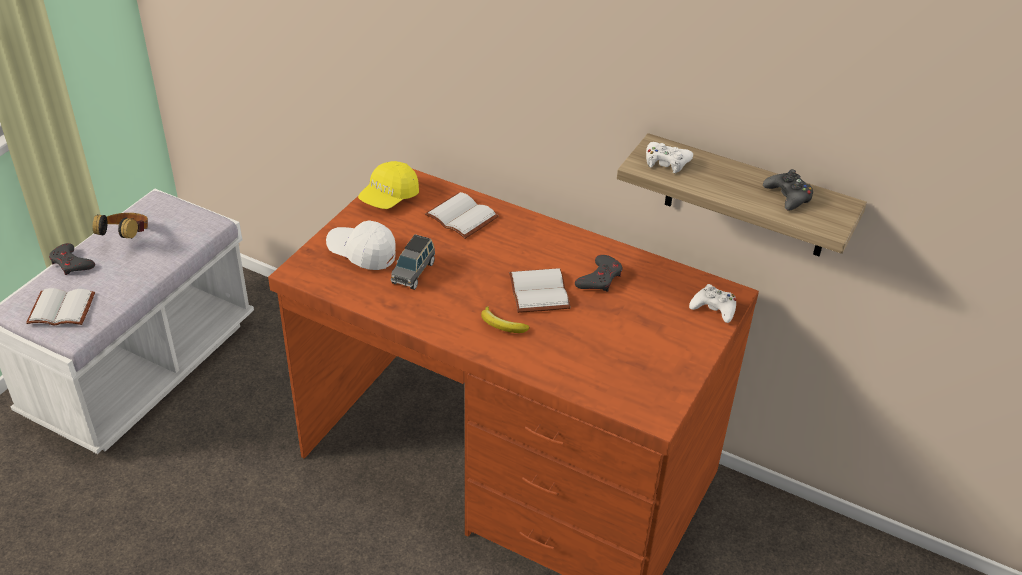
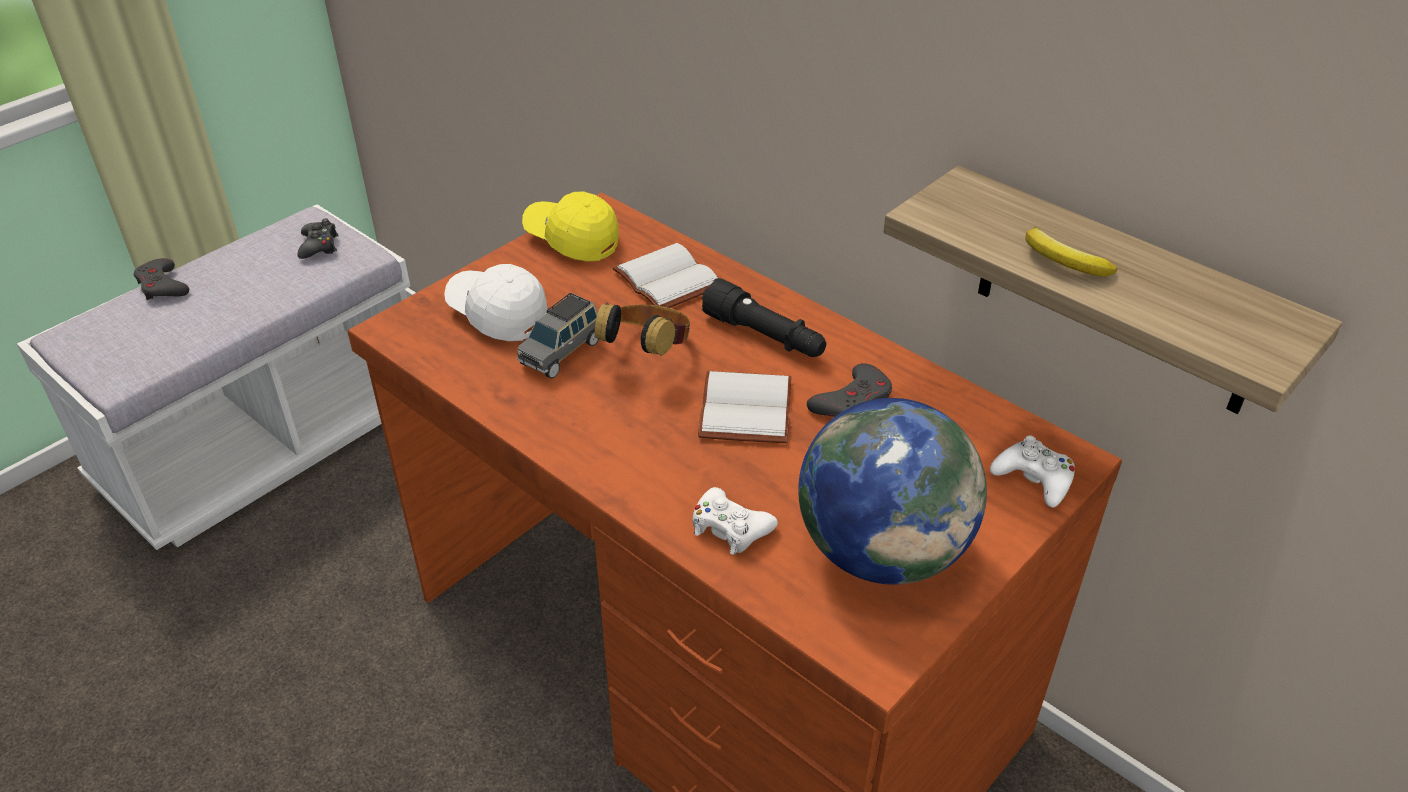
camera: 15 degrees right, 0 degrees up
white book [26,288,95,326] -> none
headphones [93,213,148,239] -> headphones moved to [595,302,690,356]
yellow cap [358,161,419,209] -> yellow cap turned 75 degrees clockwise [522,191,619,261]
banana [481,306,530,333] -> banana moved to [1025,227,1117,277]
white game controller [646,142,693,173] -> white game controller moved to [692,487,778,555]
black game controller [763,169,813,211] -> black game controller moved to [297,218,339,259]
none -> black flashlight [702,278,826,357]
none -> globe [798,398,987,585]

